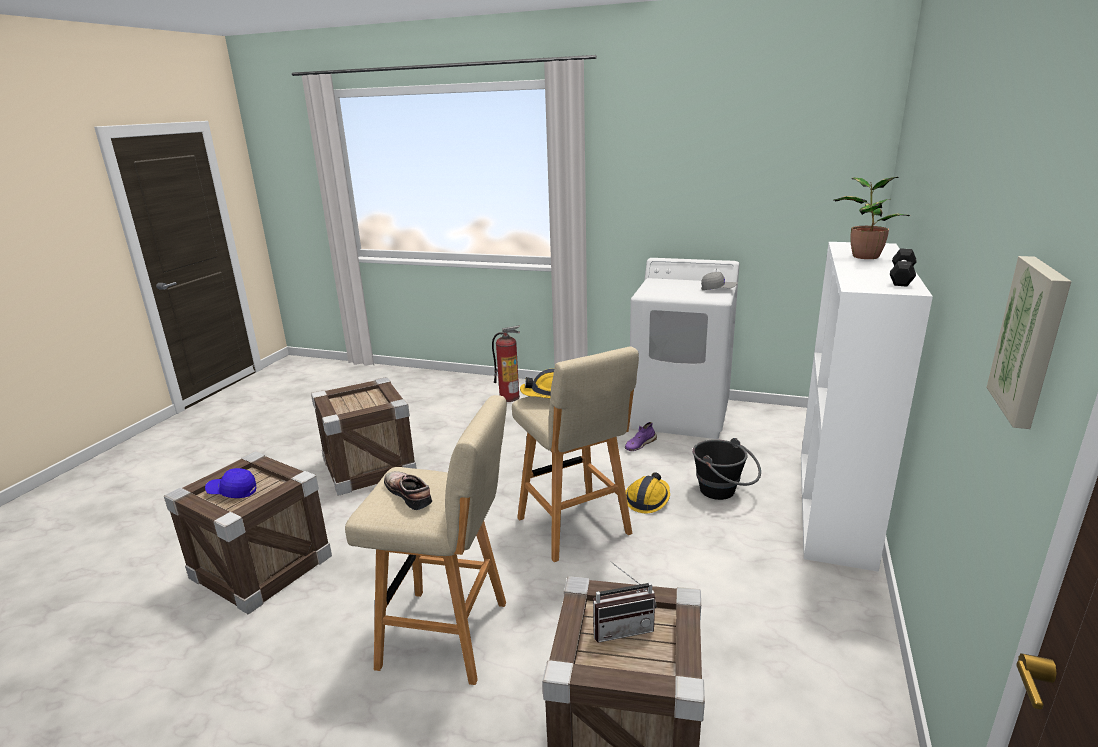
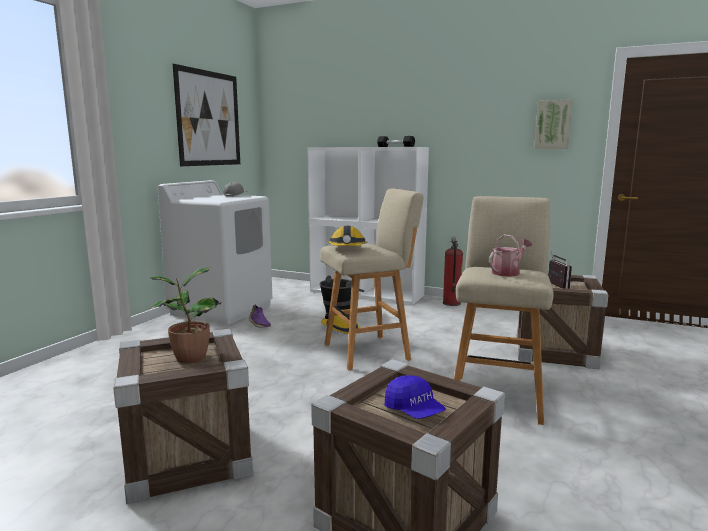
camera: 85 degrees left, 10 degrees down
blue cap [205,468,257,498] -> blue cap turned 45 degrees counterclockwise [385,375,446,419]
shoe [384,471,432,510] -> watering can [489,234,532,277]
fire extinguisher [492,326,520,402] -> fire extinguisher moved to [443,237,463,306]
potted plant [834,177,910,259] -> potted plant moved to [149,267,221,363]
none -> picture [173,64,240,166]

